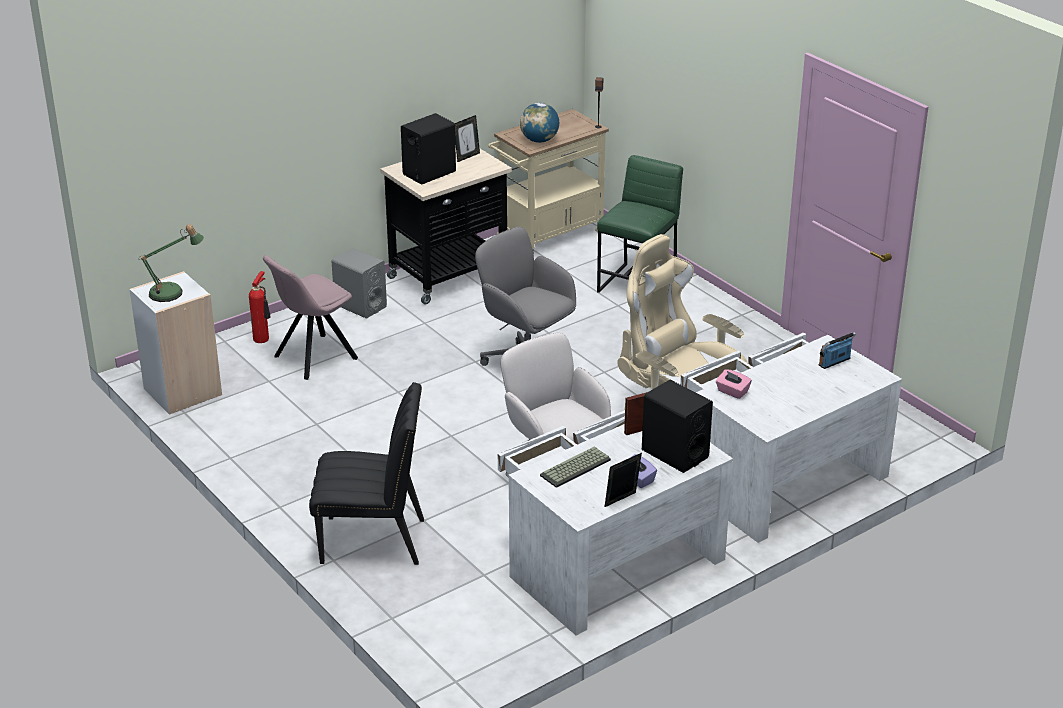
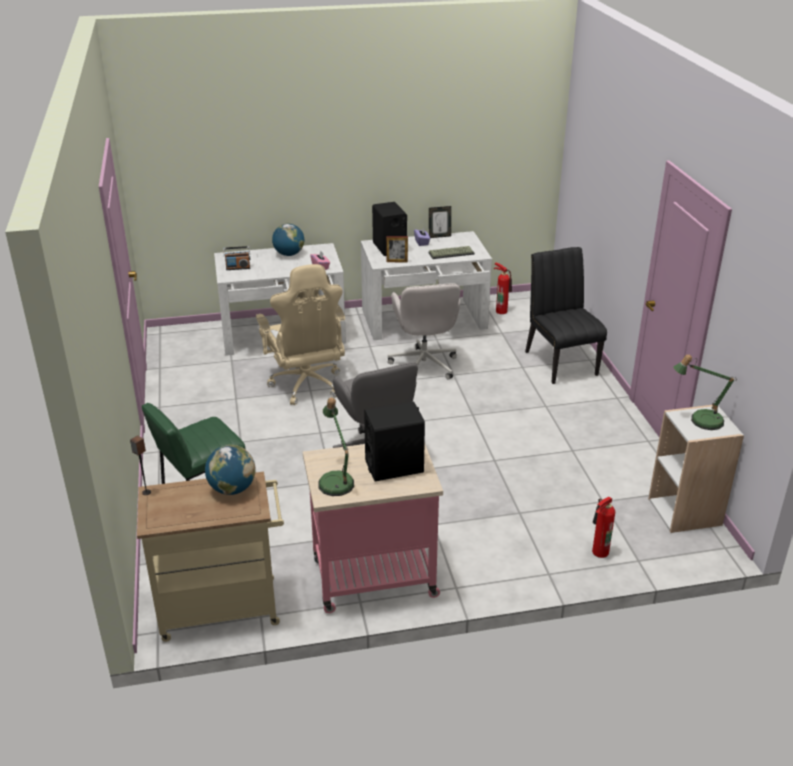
camera: 155 degrees left, 0 degrees up
pink chair [263,255,358,380] -> none
black chair [309,382,424,565] -> black chair turned 45 degrees clockwise [525,247,607,384]
grey speaker [331,248,387,318] -> none
black cart [380,145,512,304] -> pink cart [303,443,443,613]
picture frame [454,115,480,162] -> table lamp [318,397,354,496]
none -> globe [272,224,304,256]
none -> fire extinguisher [494,262,512,314]

